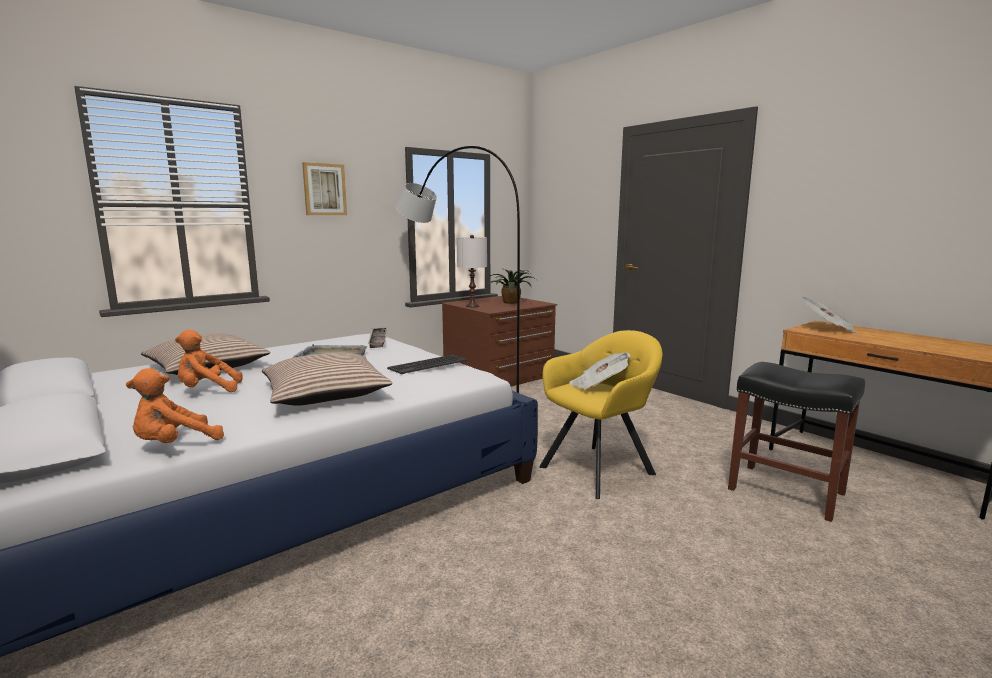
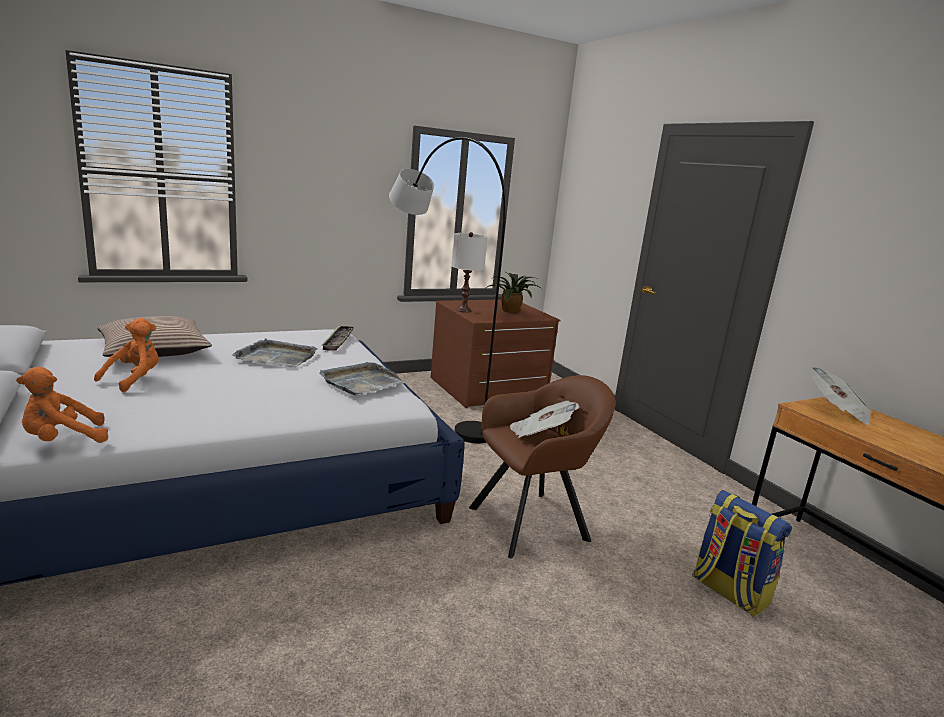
camera: 10 degrees right, 5 degrees up
orange plush toy [175,330,243,392] -> orange plush toy turned 120 degrees clockwise [94,318,159,392]
pillow [262,352,392,406] -> none
picture [302,162,347,215] -> none
keyboard [387,355,467,374] -> grey tray [319,362,406,395]
yellow armchair [539,330,663,499] -> brown armchair [469,375,615,558]
black stool [728,362,865,522] -> backpack [692,490,792,617]

